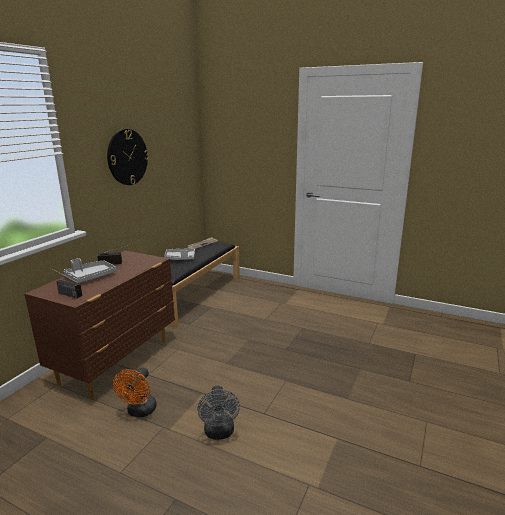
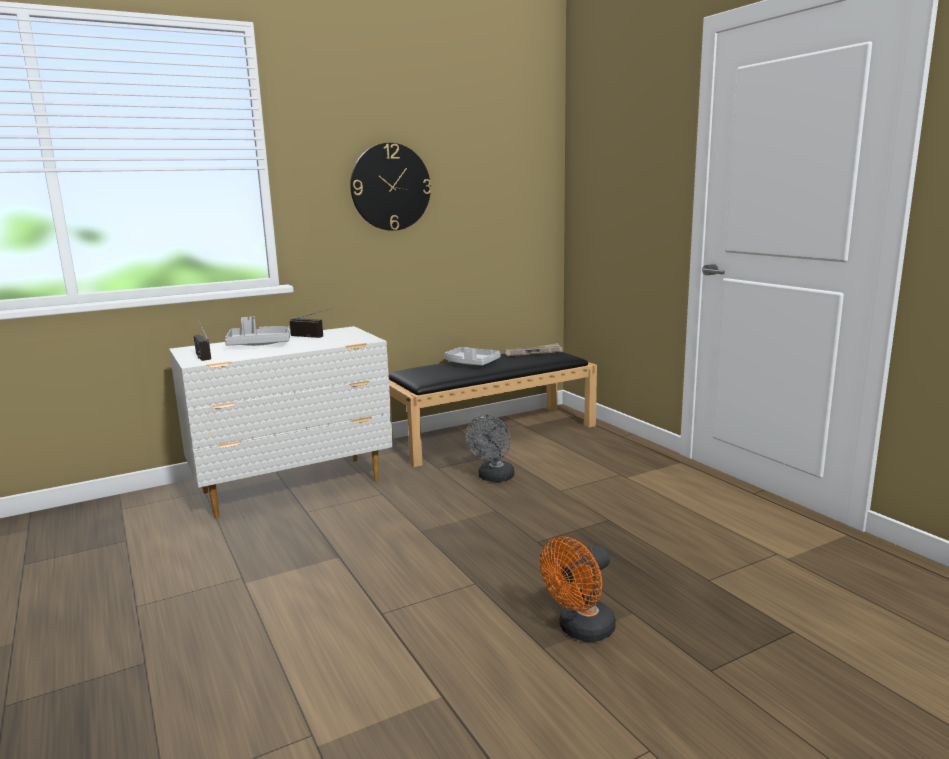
camera: 35 degrees right, 5 degrees down
brown dresser [25,251,175,399] -> white dresser [169,326,393,518]
orange fan [113,367,157,417] -> orange fan moved to [540,537,616,642]
grey fan [197,385,240,440] -> grey fan moved to [466,415,514,482]

